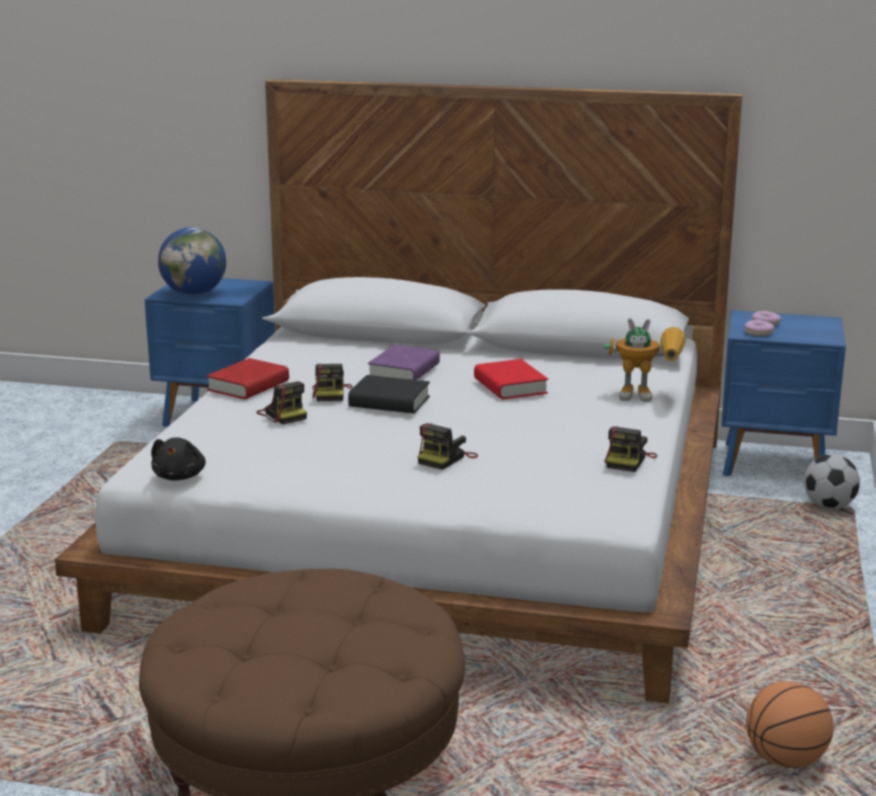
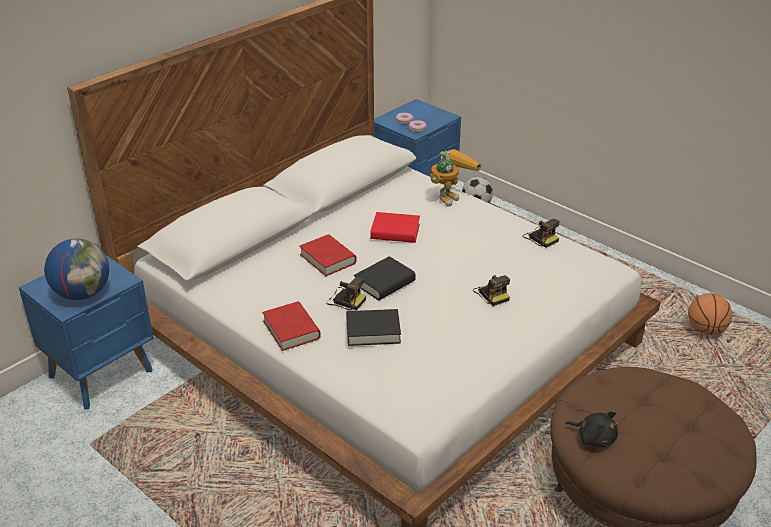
camera: 60 degrees left, 15 degrees up
black plush toy [151,438,206,481] -> black plush toy moved to [565,412,618,447]
camera [257,381,307,424] -> black book [346,309,401,346]
purple book [368,345,440,380] -> red book [299,234,356,276]

